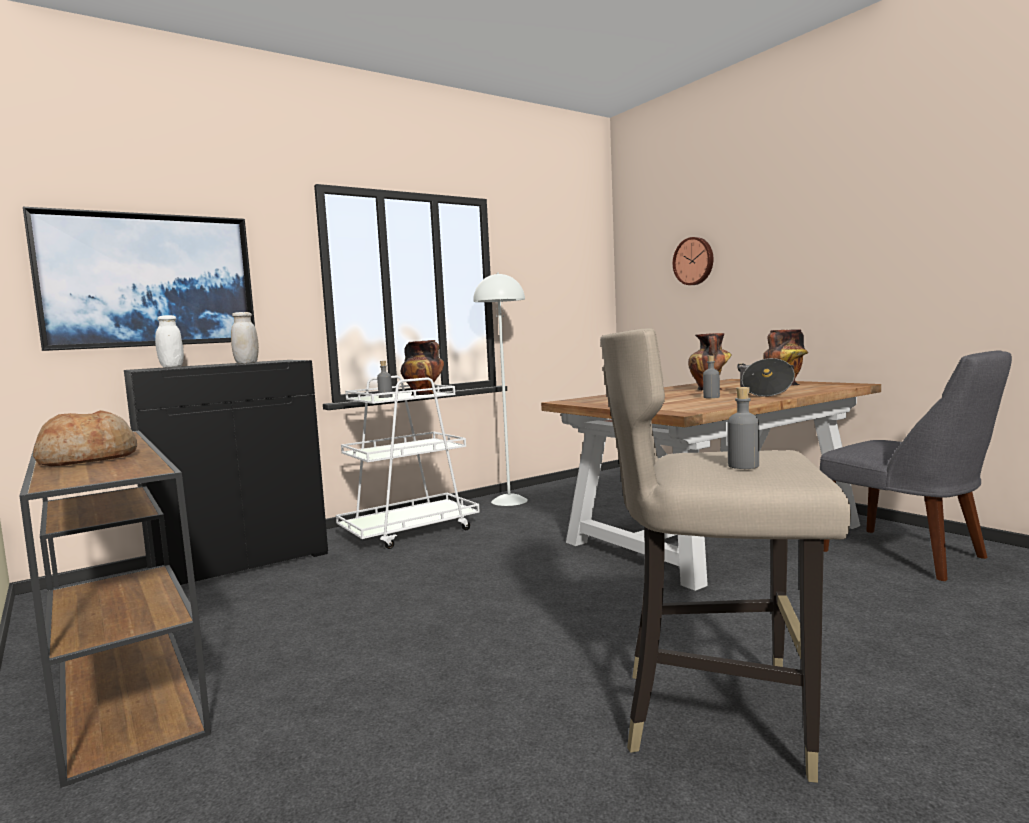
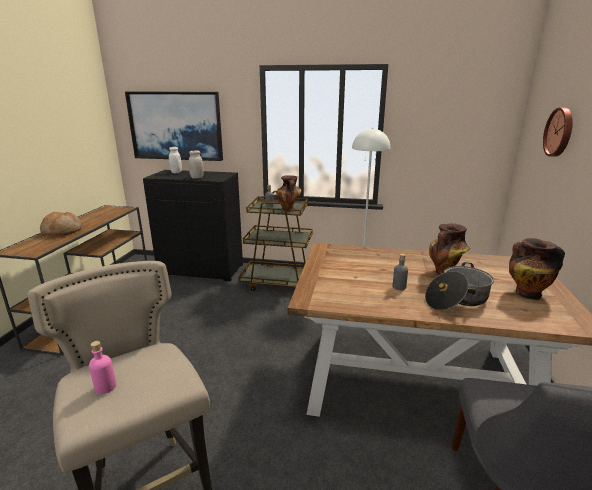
camera: 45 degrees right, 15 degrees up
white cart [336,376,480,549] -> brown cart [238,191,313,291]
grey bottle [727,387,759,469] -> pink bottle [89,341,116,394]

